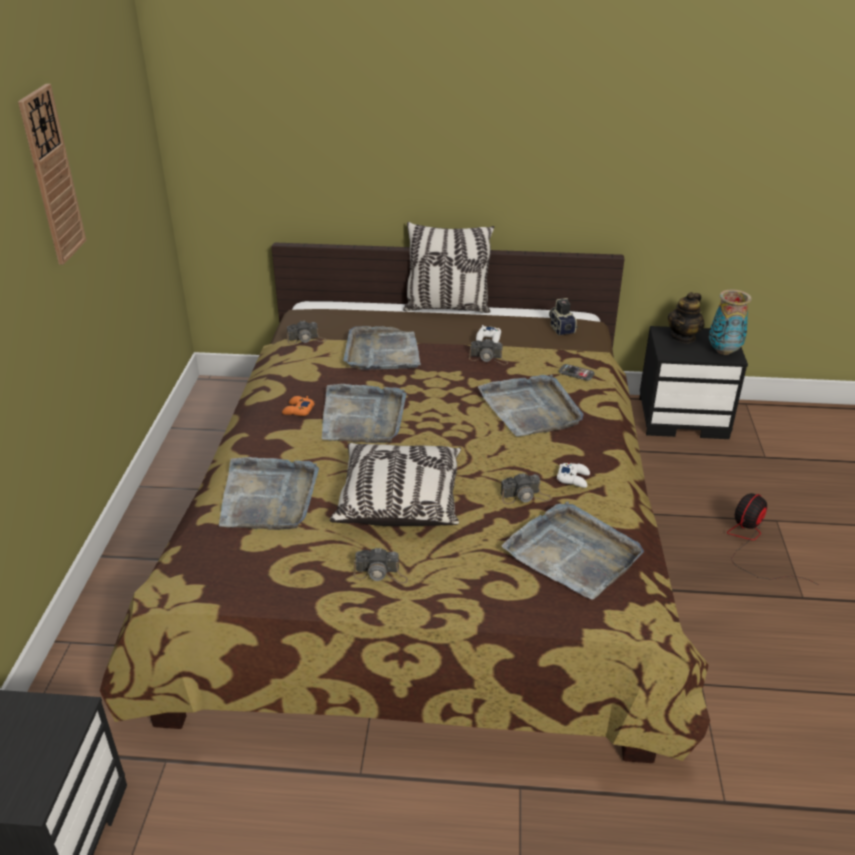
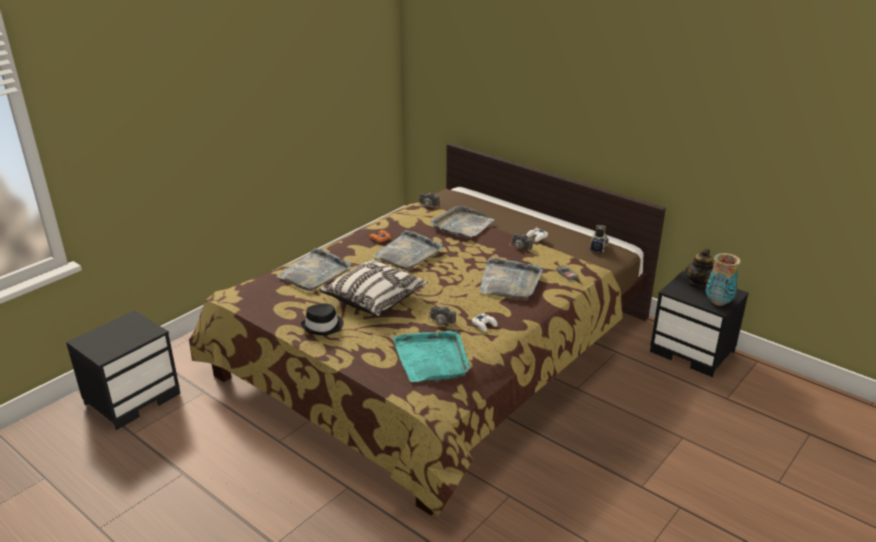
camera: 35 degrees right, 5 degrees down
wall clock [18,84,87,265] -> none
camera [354,548,408,584] -> black hat [301,303,344,335]
pillow [403,222,494,313] -> none
grey tray [502,502,644,600] -> turquoise tray [393,331,470,382]
teapot [668,292,705,344] -> teapot turned 45 degrees counterclockwise [686,248,714,290]
fan [727,493,819,585] -> none

